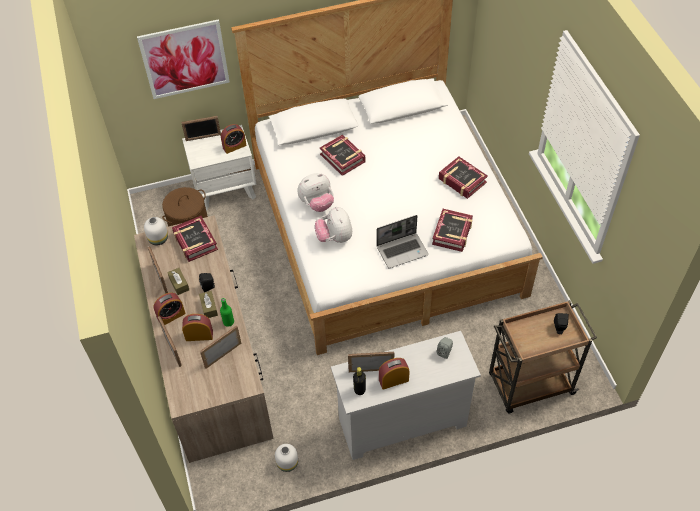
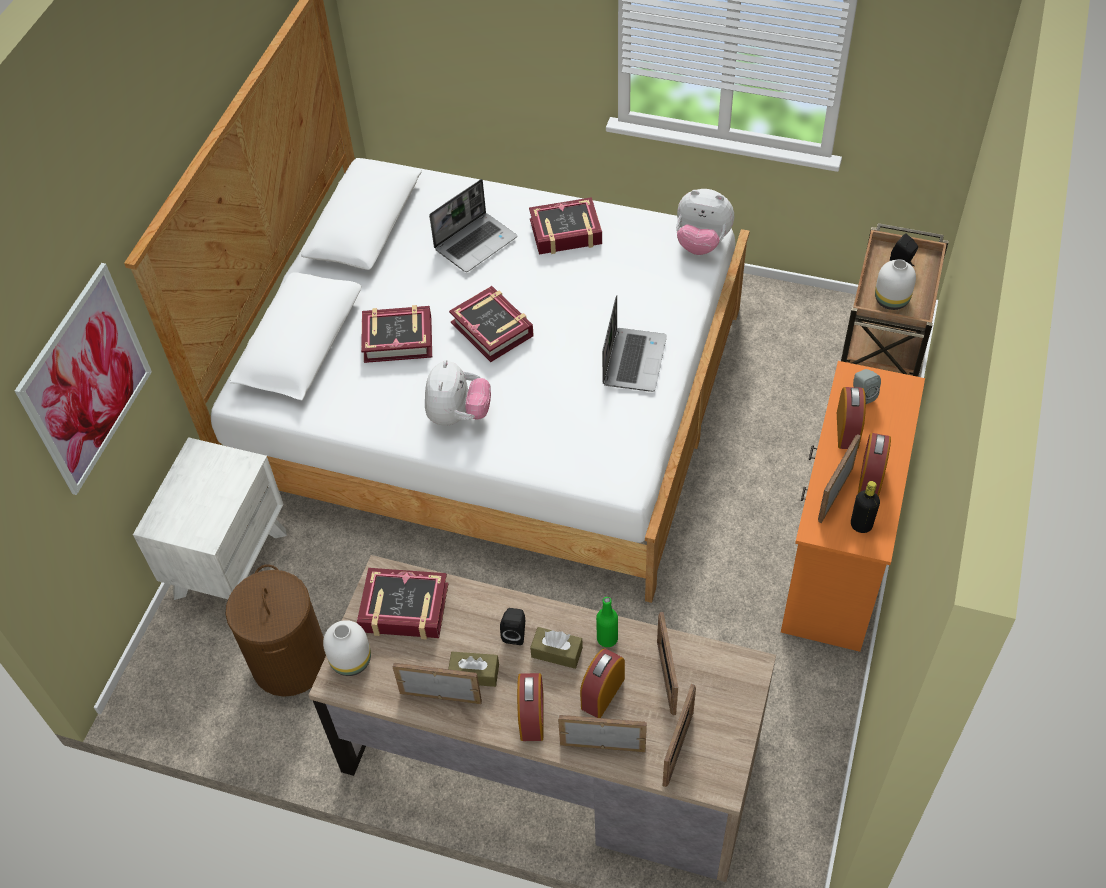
camera: 55 degrees left, 0 degrees up
picture frame [181,116,221,141] -> picture frame moved to [662,683,696,787]
alarm clock [221,124,247,154] -> alarm clock moved to [837,387,866,449]
white vase [275,444,298,472] -> white vase moved to [875,259,916,310]
plush toy [315,207,352,243] -> plush toy moved to [676,189,734,255]
white dresser [331,331,481,460] -> orange dresser [781,361,925,652]
book [432,209,473,252] -> book moved to [449,286,534,362]
none -> laptop [429,179,517,272]

